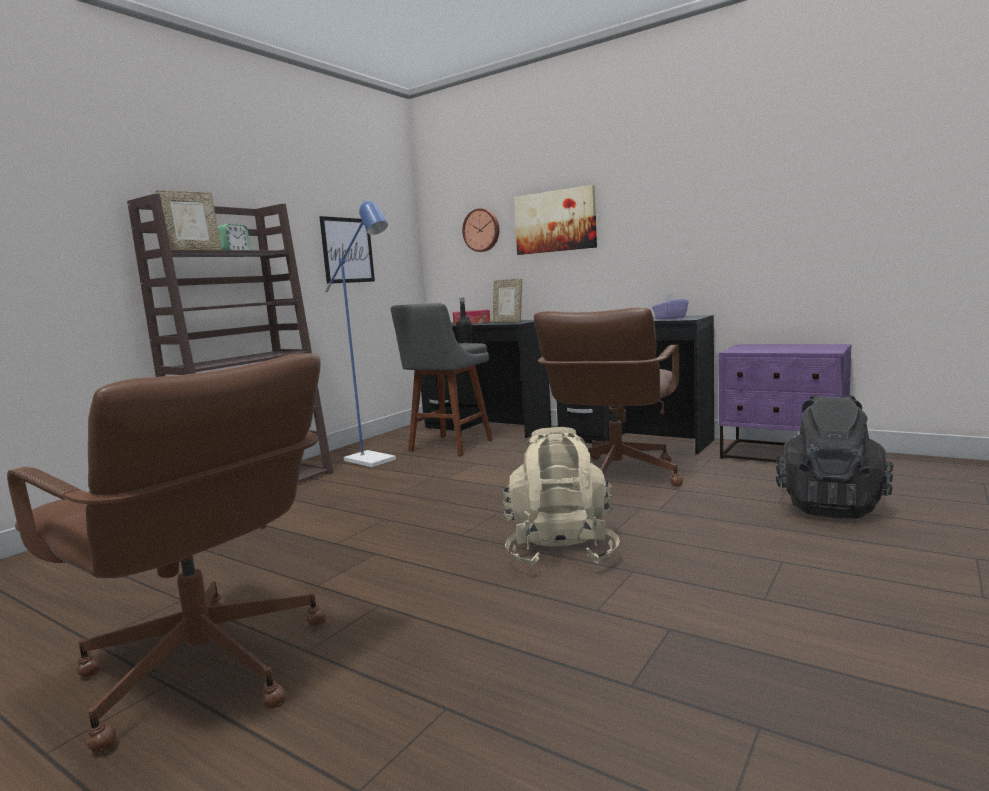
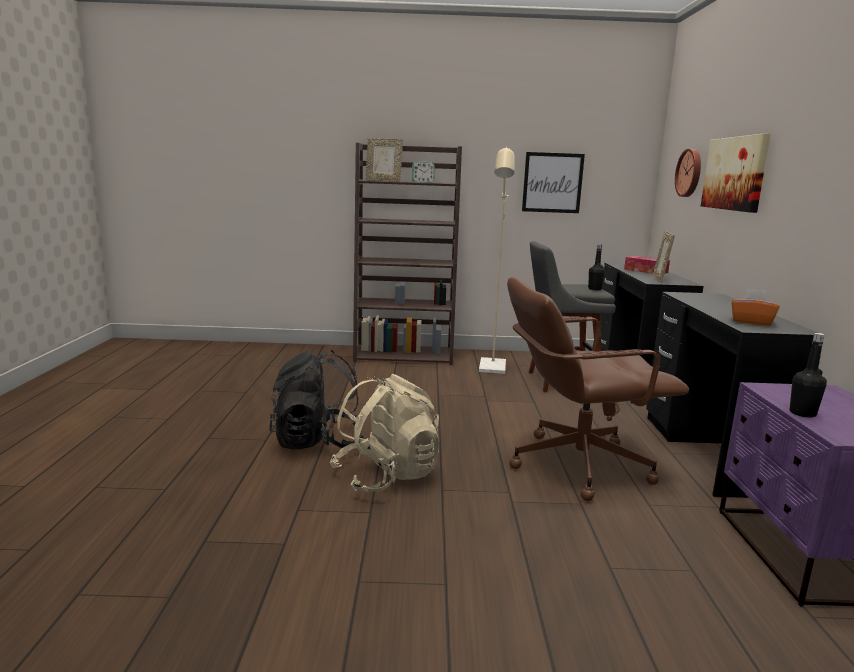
camera: 55 degrees right, 5 degrees up
brown office chair [7,353,326,752] -> none
blue floor lamp [325,200,396,467] -> beige floor lamp [479,146,515,374]
purple tissue box [652,293,688,319] -> orange tissue box [731,289,780,326]
black backpack [776,394,894,519] -> black backpack moved to [270,350,365,450]
none -> black bottle [790,333,827,418]

